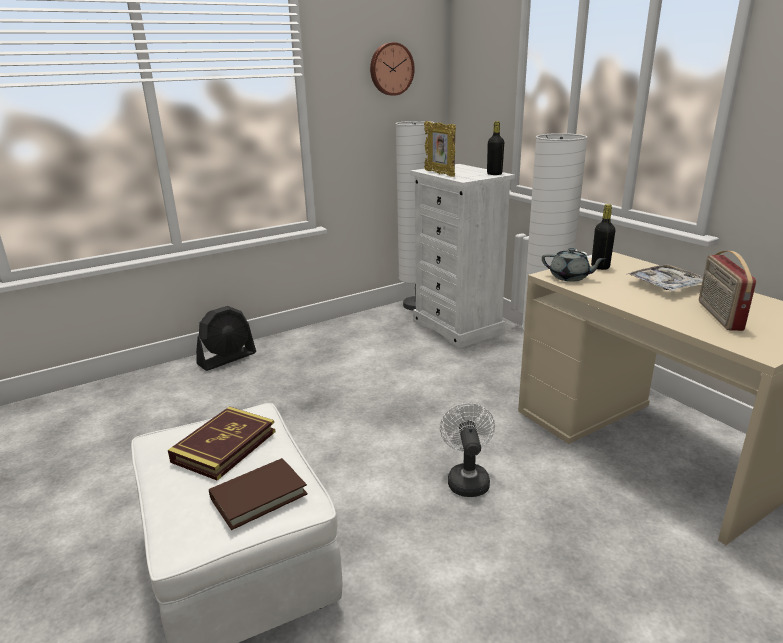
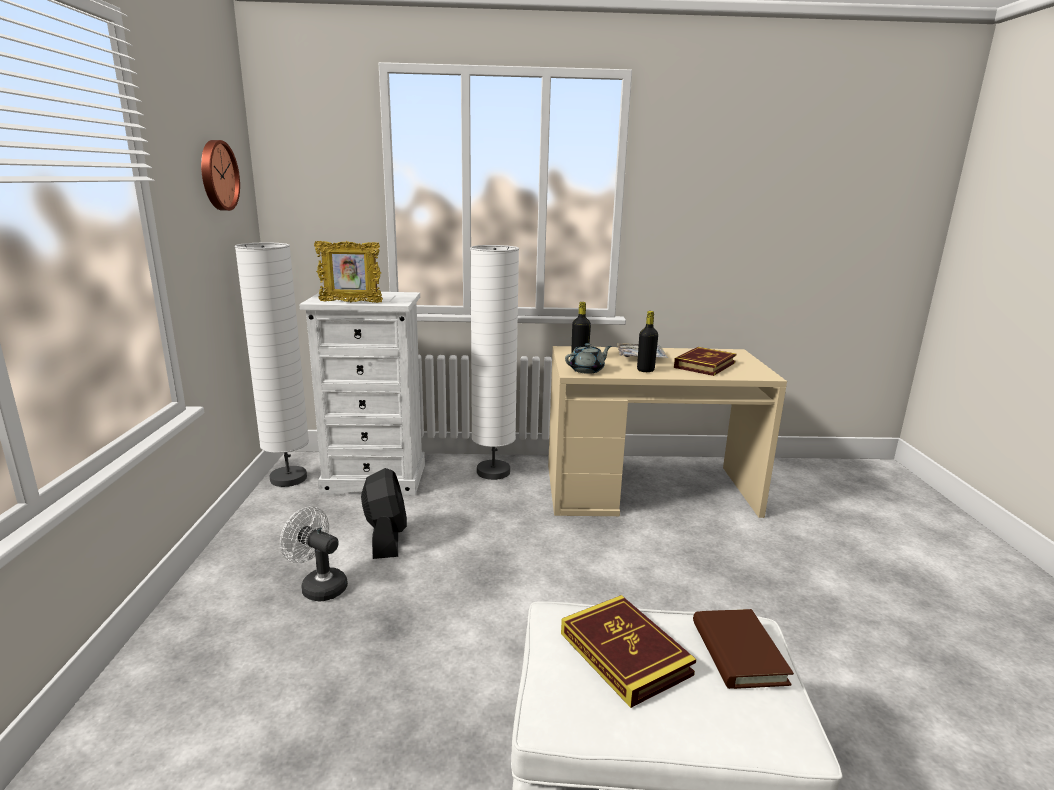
camera: 60 degrees left, 5 degrees down
black fan [196,306,256,371] -> black fan moved to [361,468,407,559]
white fan [440,403,495,497] -> white fan moved to [280,507,348,602]
black bottle [487,121,504,175] -> black bottle moved to [637,311,658,372]
radio [699,251,756,331] -> book [674,347,736,376]

